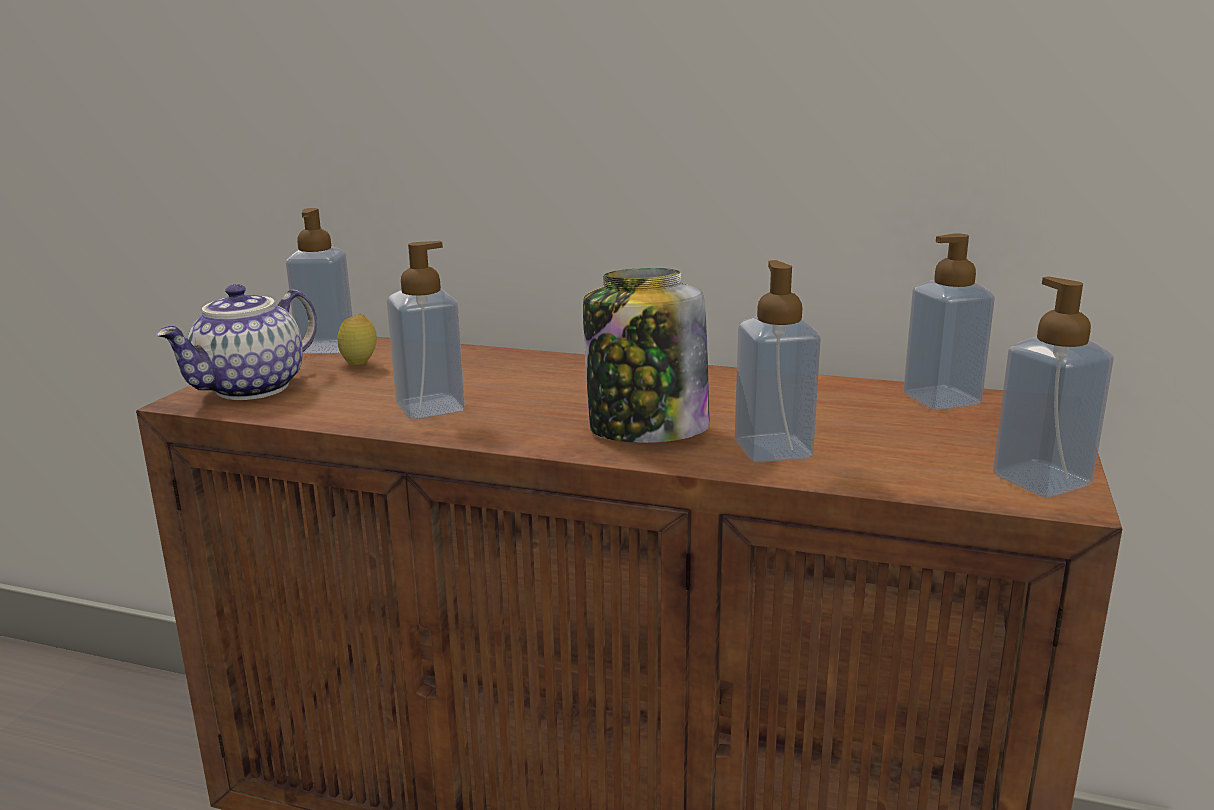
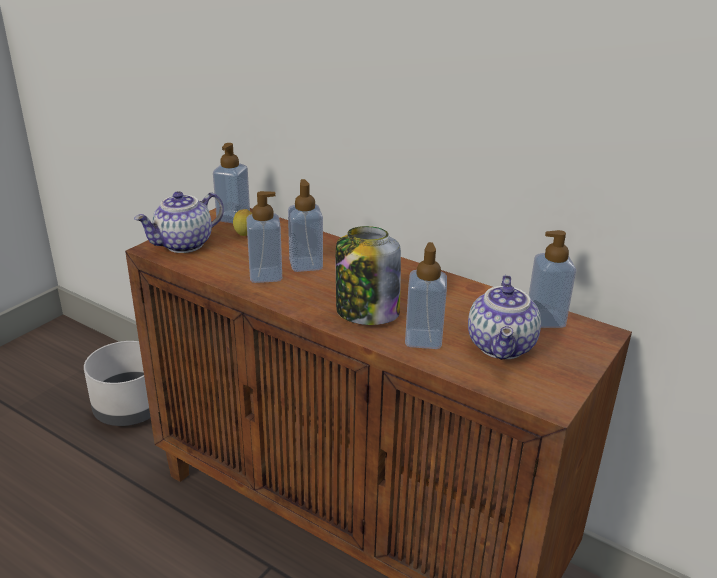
camera: 15 degrees right, 10 degrees up
soap dispenser [993,277,1114,497] -> soap dispenser moved to [288,179,323,272]
none -> grey planter [84,341,151,426]
none -> teapot [468,275,541,360]

